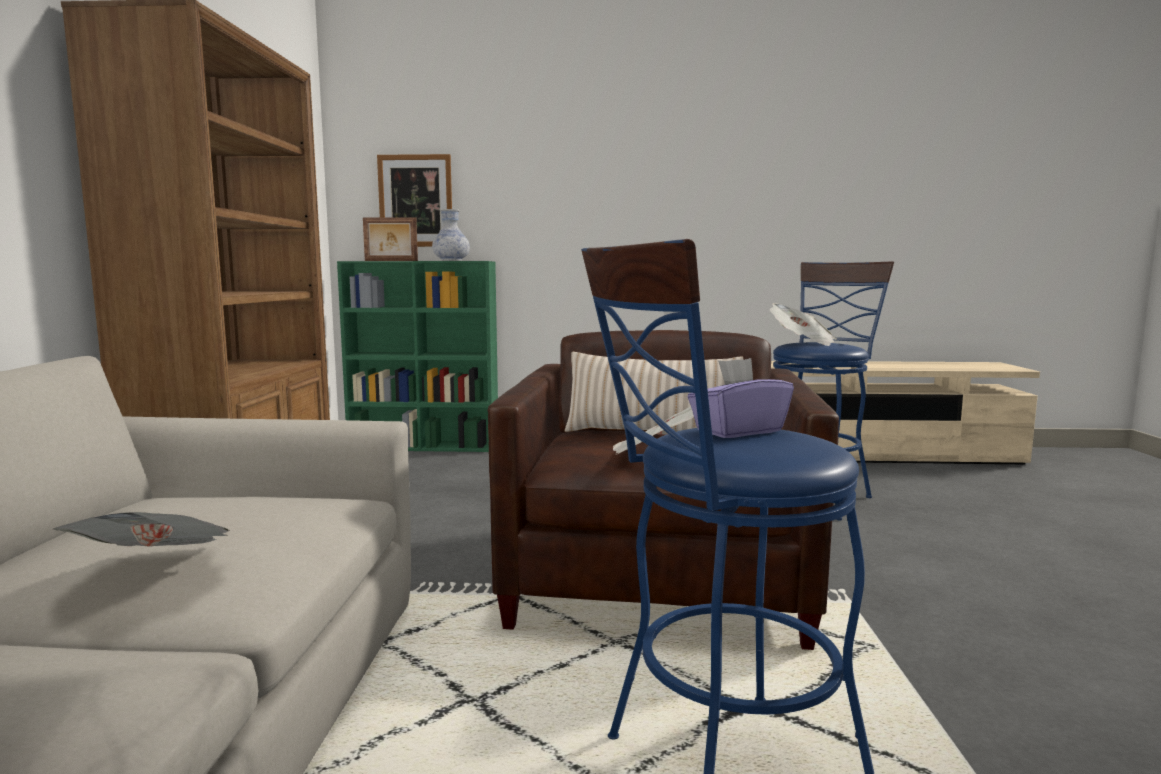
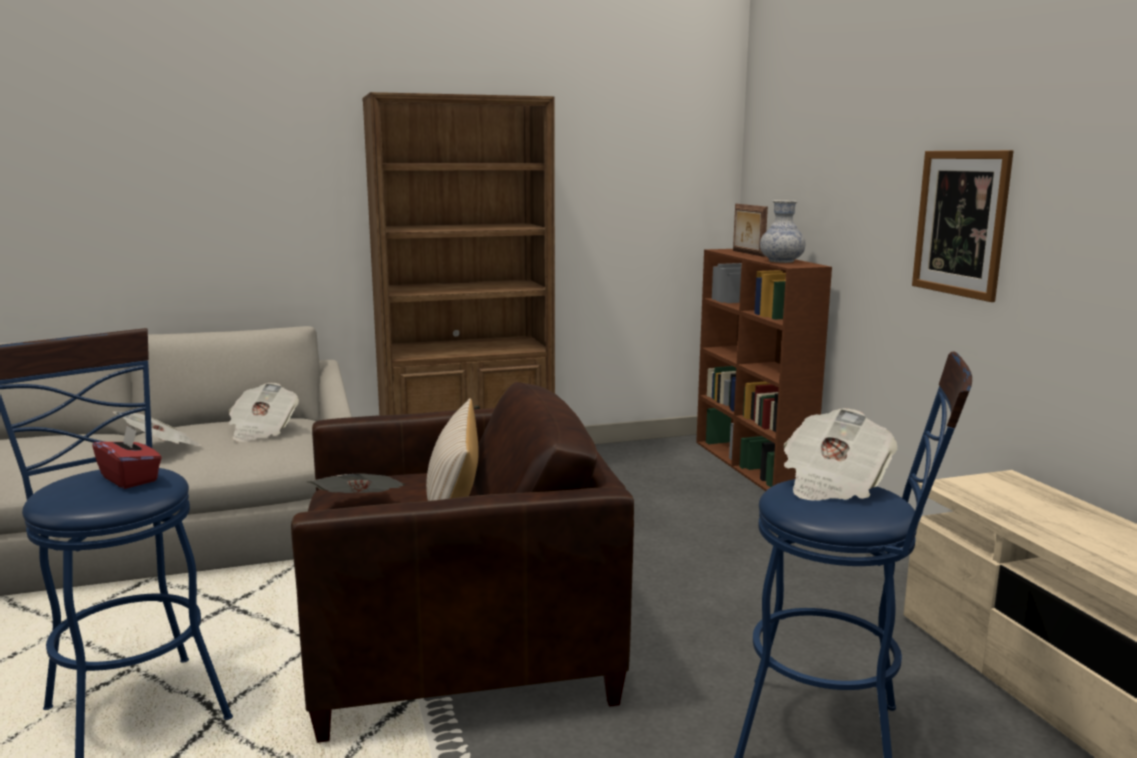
camera: 70 degrees right, 5 degrees up
green bookcase [337,261,498,452] -> brown bookcase [696,249,832,491]
picture [377,154,452,247] -> picture moved to [912,150,1014,302]
purple tissue box [687,358,794,438] -> red tissue box [92,425,162,489]
none -> newspaper [228,383,299,442]

